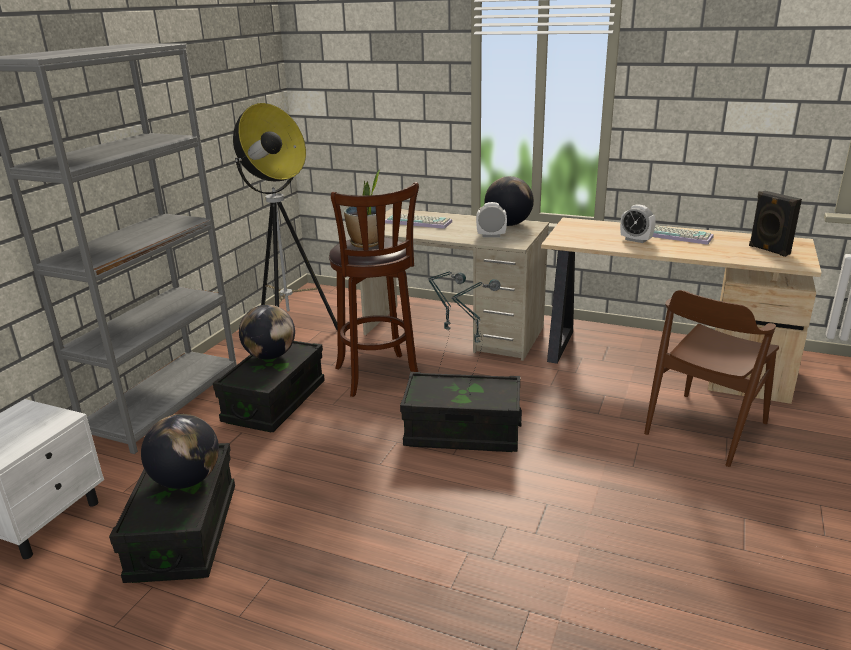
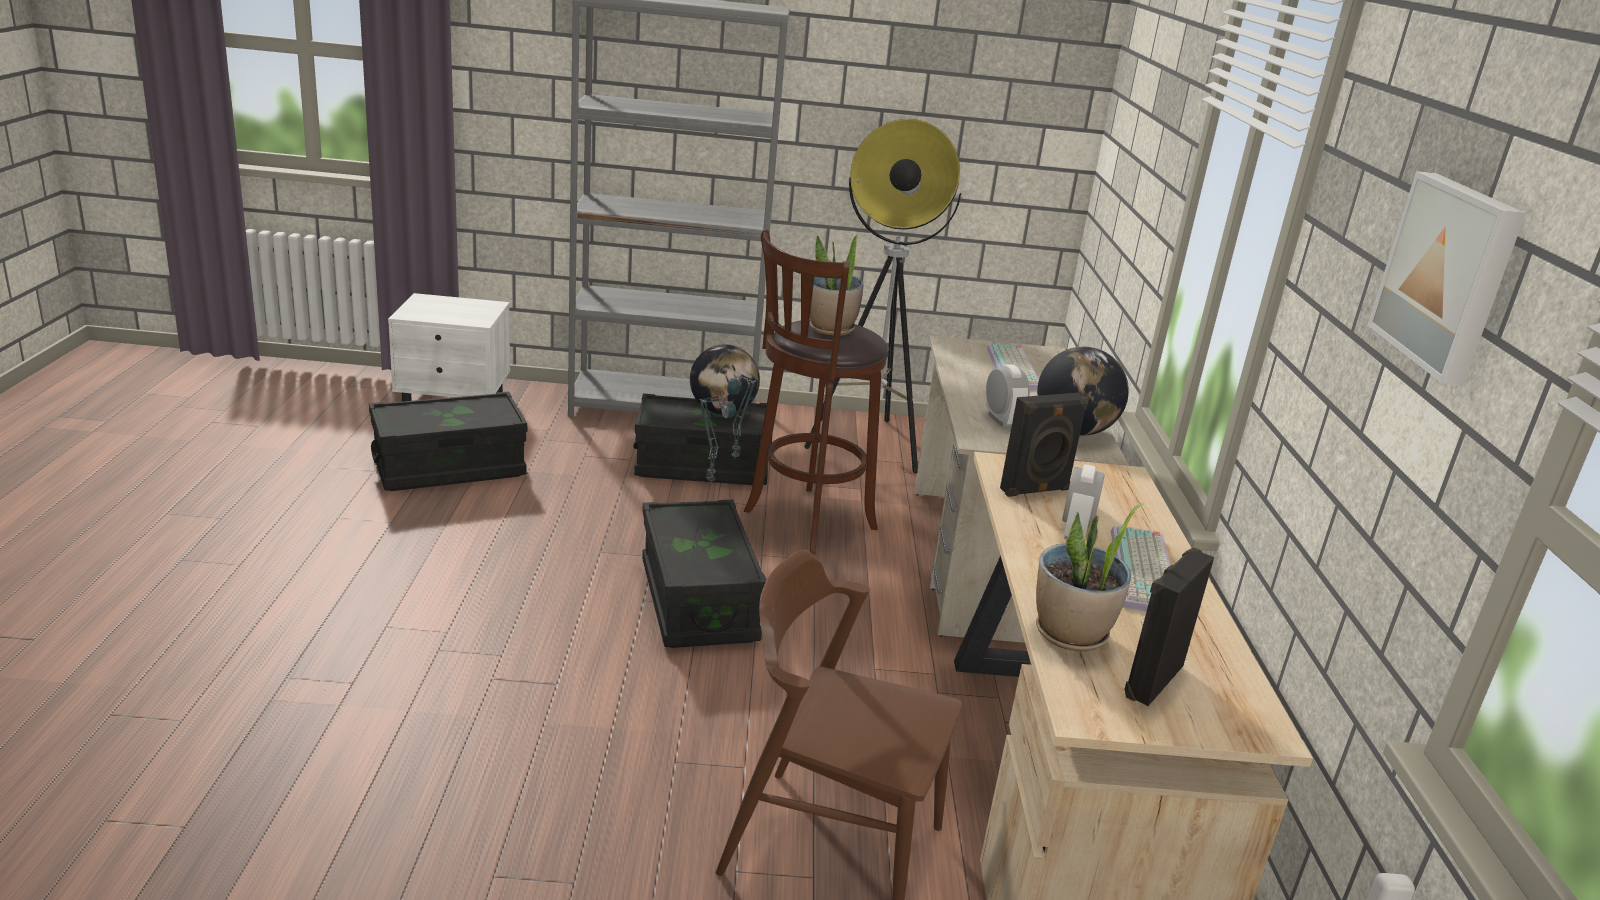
camera: 65 degrees right, 0 degrees up
globe [141,414,219,489] -> none
none -> black speaker [1000,393,1089,497]
none -> potted plant [1036,504,1144,651]
none -> picture [1367,171,1526,385]

